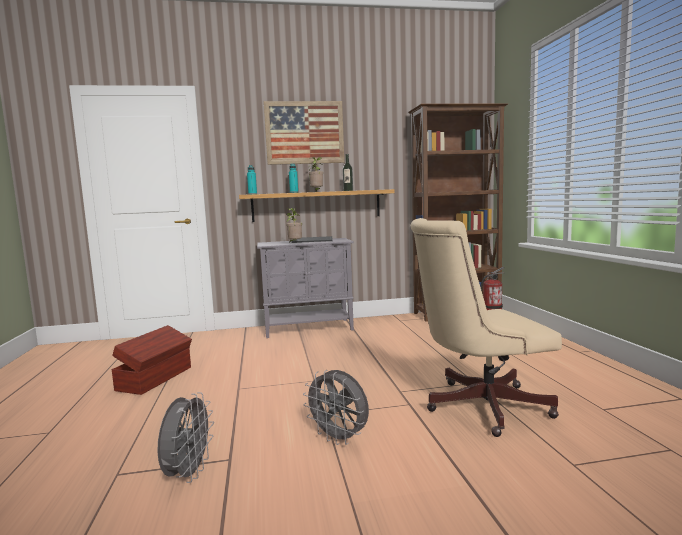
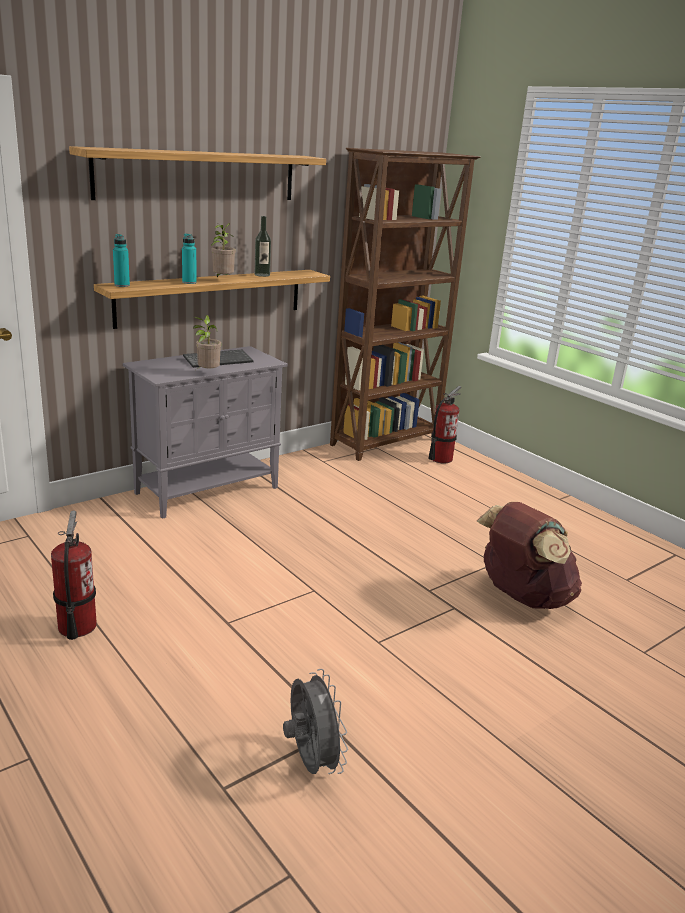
camera: 30 degrees left, 15 degrees up
brown storage box [111,325,192,395] -> fire extinguisher [51,510,97,640]
picture [264,101,344,165] -> shelf [69,146,326,200]
grey fan [303,370,369,445] -> none
beige office chair [410,218,562,437] -> brown backpack [476,502,582,609]

